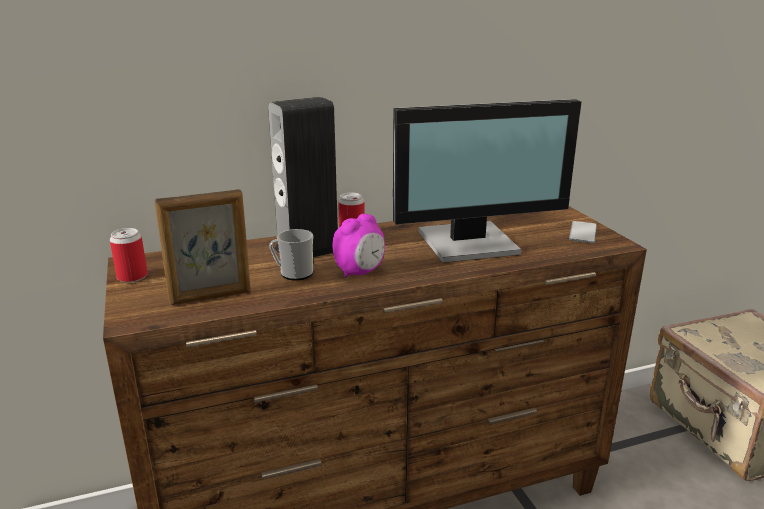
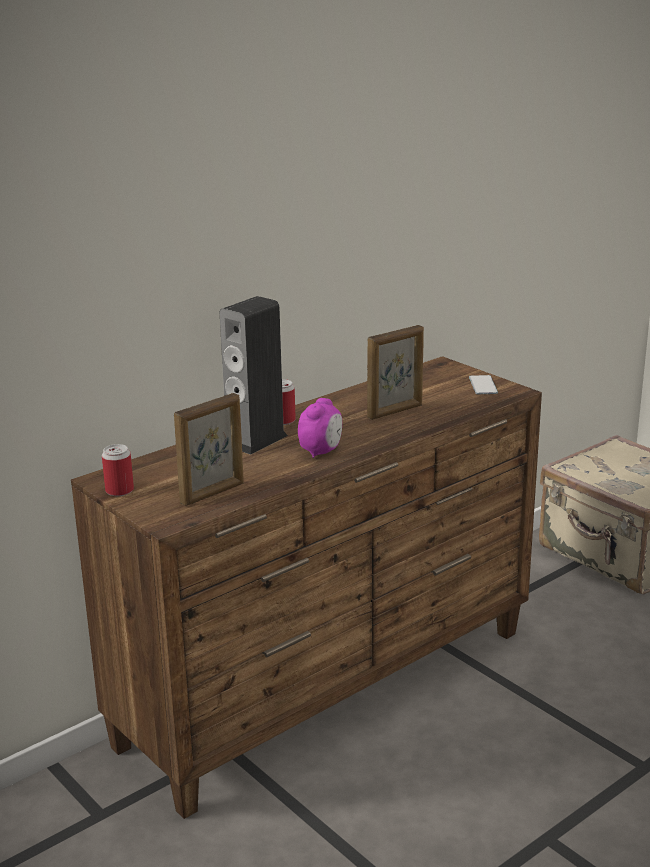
camera: 20 degrees left, 0 degrees up
mug [269,229,313,281] -> none
monitor [393,99,581,263] -> picture frame [367,325,424,420]

